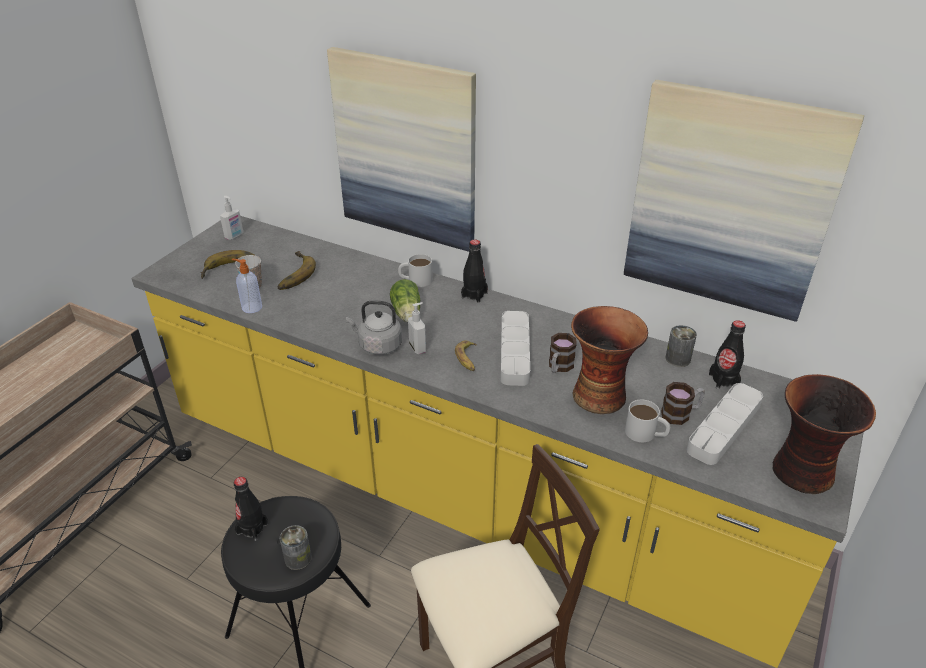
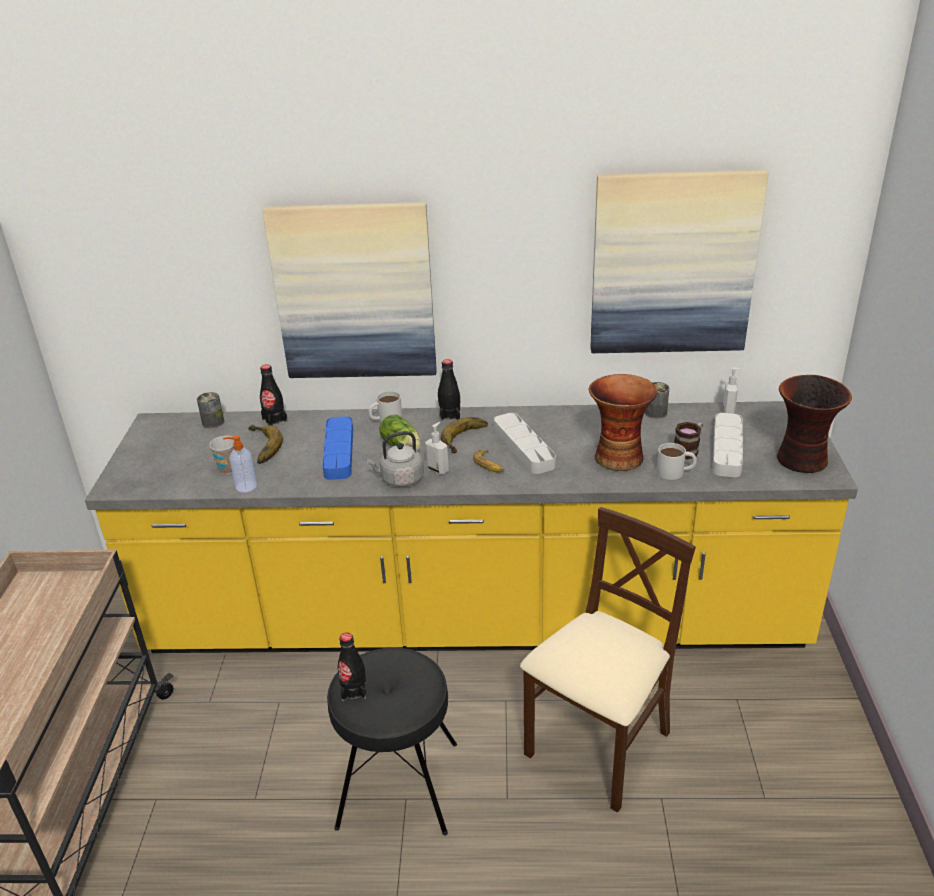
camera: 25 degrees left, 5 degrees down
banana [200,250,256,279] -> banana moved to [441,417,488,453]
soap dispenser [220,196,243,240] -> soap dispenser moved to [723,367,741,414]
can [280,525,312,570] -> can moved to [197,392,224,428]
mug [549,333,577,373] -> none
black bottle [709,320,746,389] -> black bottle moved to [260,364,288,426]
none -> blue tray [322,416,353,480]

